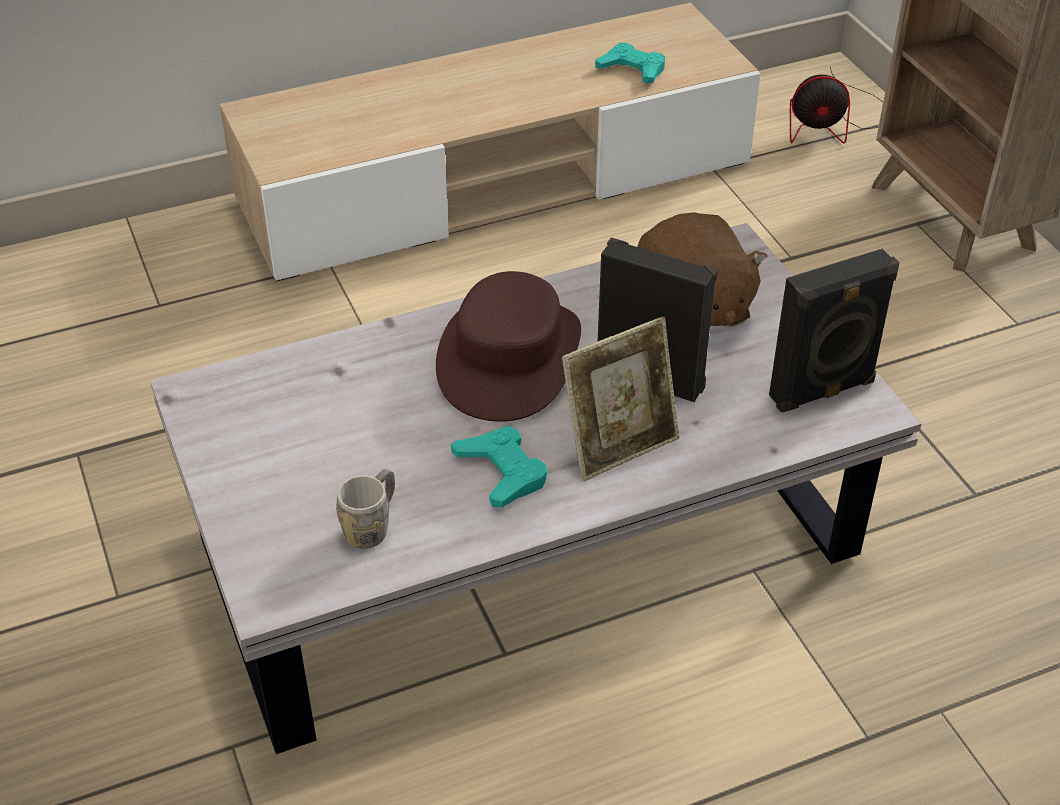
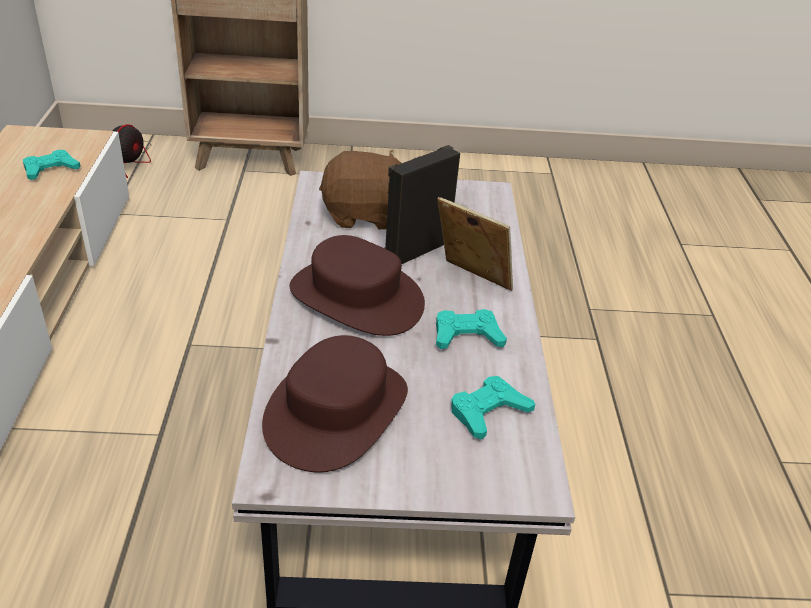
camera: 70 degrees left, 5 degrees down
grey mug [336,469,395,549] -> turquoise game controller [451,376,535,440]
picture frame [562,317,680,481] -> picture frame turned 45 degrees counterclockwise [437,197,513,291]
black speaker [769,249,900,413] -> none
none -> brown hat [262,335,408,472]

